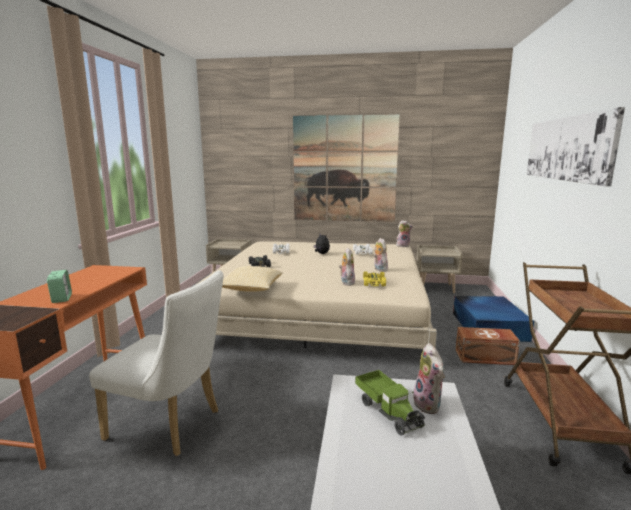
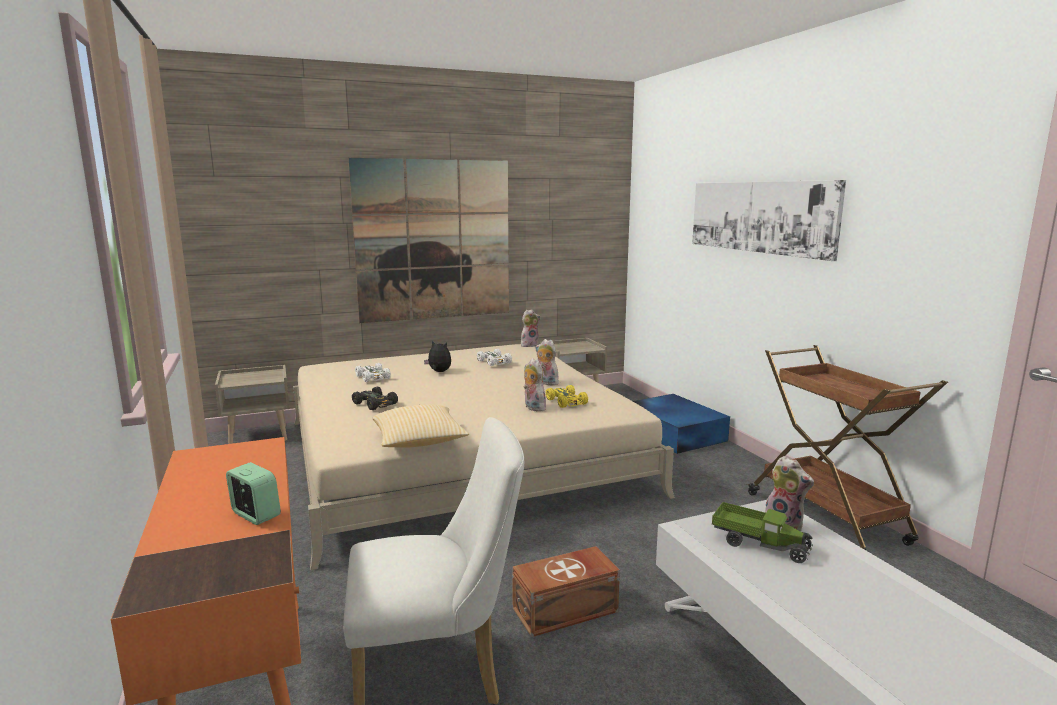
camera: 30 degrees left, 0 degrees up
brown storage box [456,327,520,365] -> brown storage box moved to [512,546,620,637]

